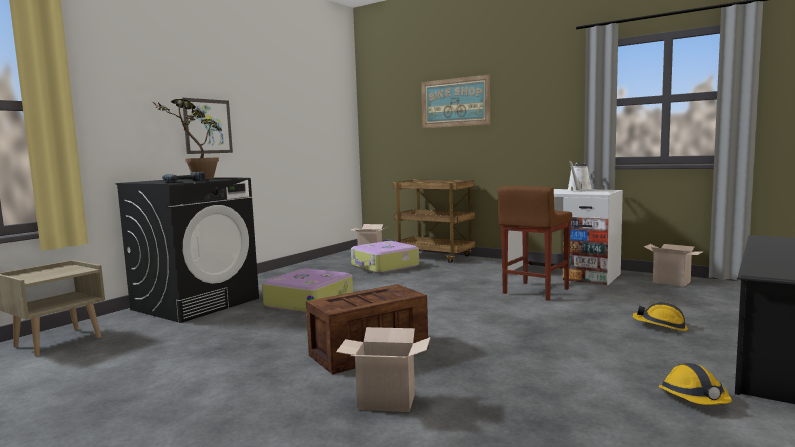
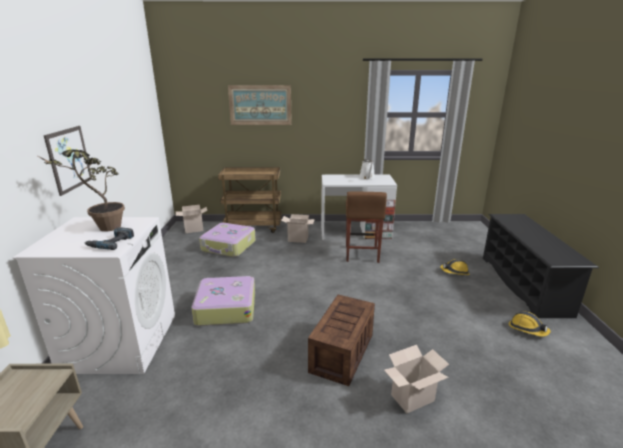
camera: 35 degrees left, 15 degrees up
black washing machine [115,178,259,323] -> white washing machine [13,217,175,374]
cardboard box [644,244,704,287] -> cardboard box moved to [281,214,315,243]

